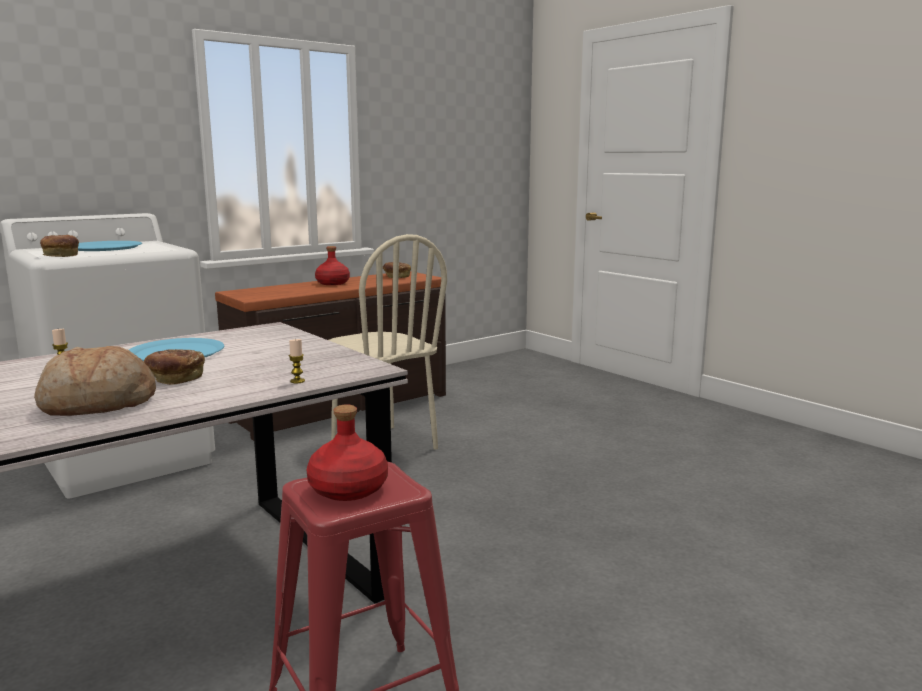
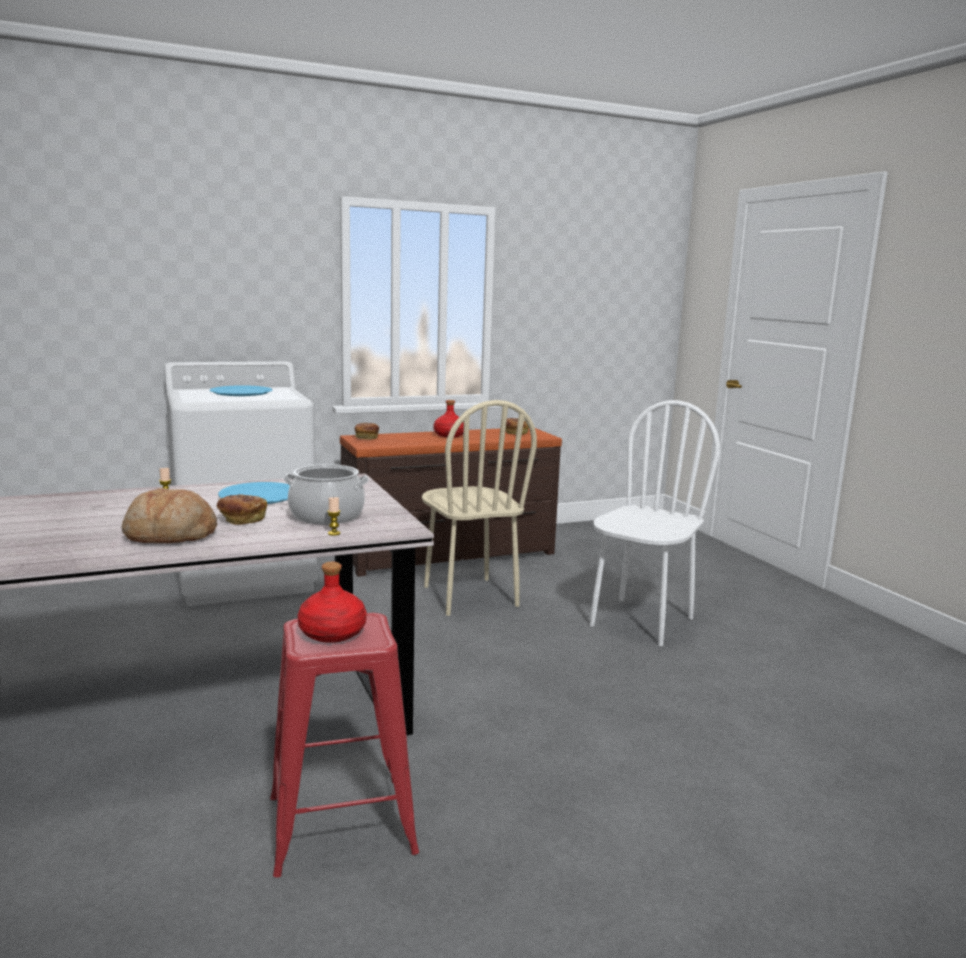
camera: 15 degrees right, 0 degrees up
bread [40,235,79,257] -> bread moved to [354,422,379,440]
none -> cooking pot [283,464,369,524]
none -> white chair [590,400,720,646]

